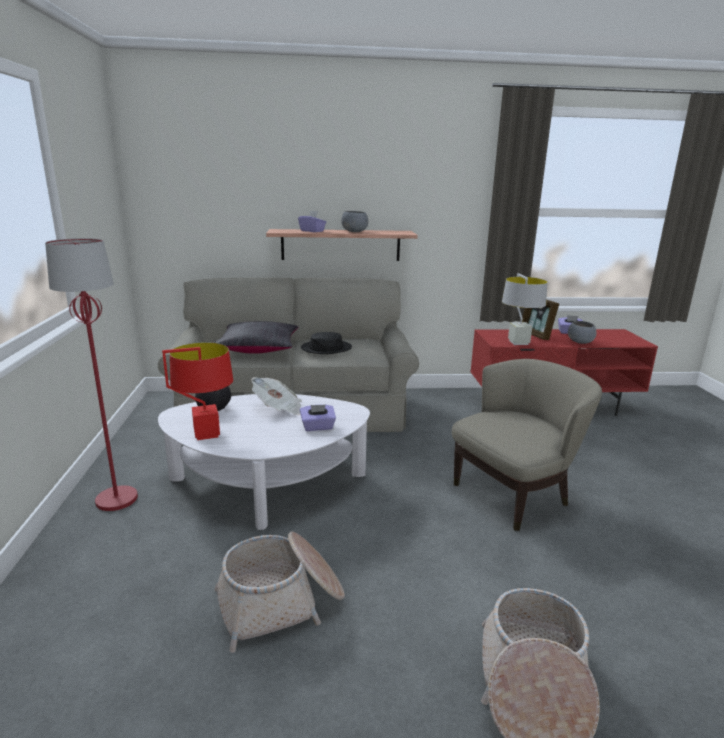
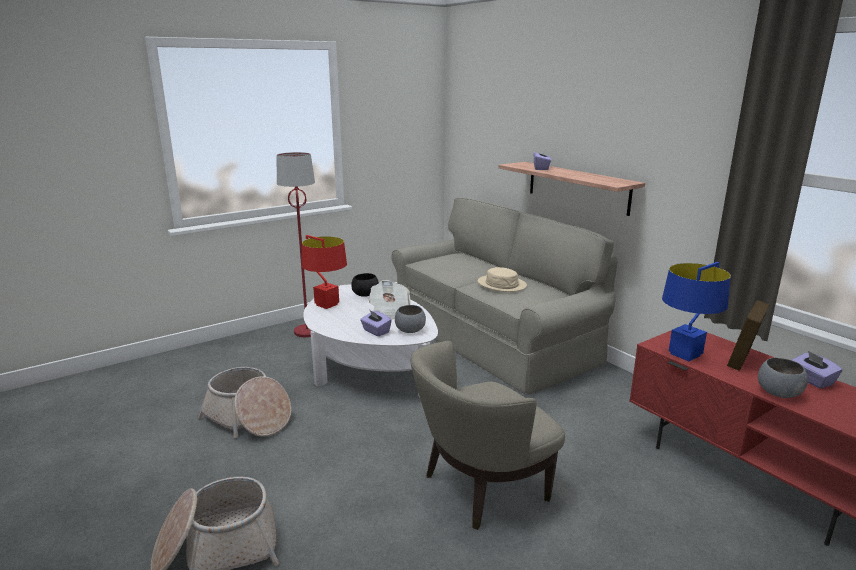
camera: 60 degrees right, 0 degrees up
black pillow [215,321,298,354] -> none
black hat [301,332,352,354] -> beige hat [478,267,527,292]
grey bowl [341,211,368,232] -> grey bowl moved to [395,305,426,333]
beige armchair [452,359,602,531] -> beige armchair turned 120 degrees clockwise [410,341,565,530]
grey table lamp [502,273,548,345] -> blue table lamp [662,262,731,361]

